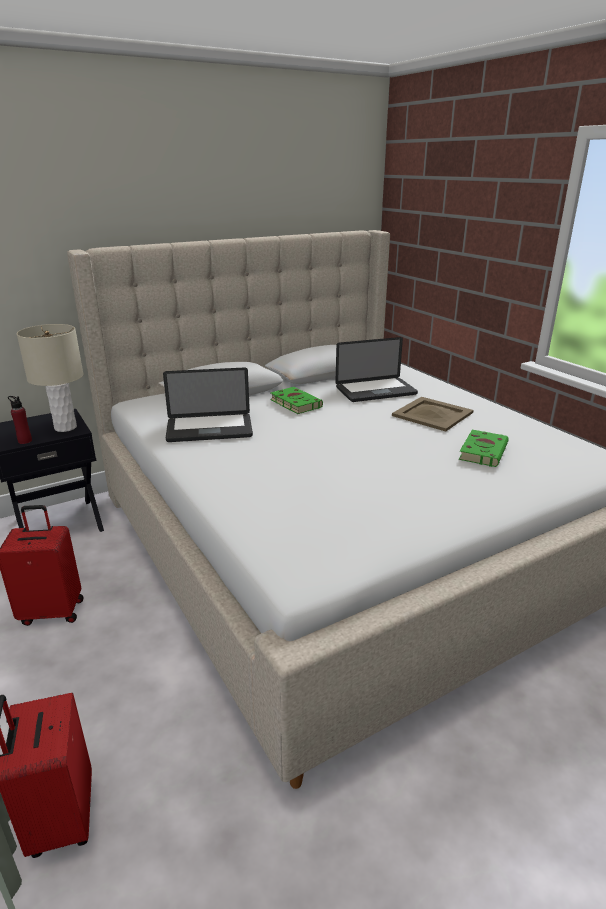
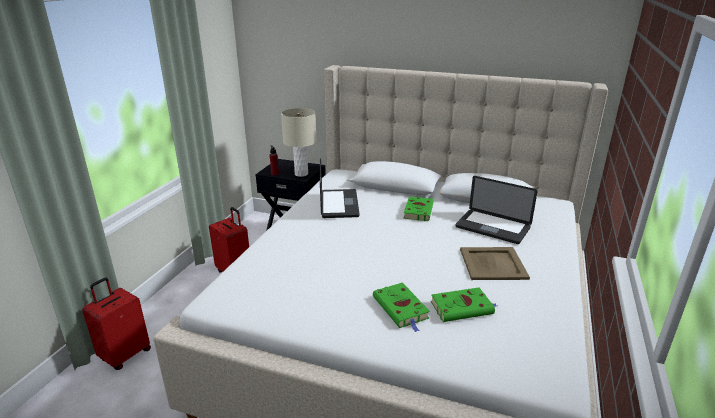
camera: 50 degrees right, 0 degrees up
laptop [163,367,253,442] -> laptop turned 135 degrees counterclockwise [320,158,360,218]
none -> green book [373,283,430,332]

